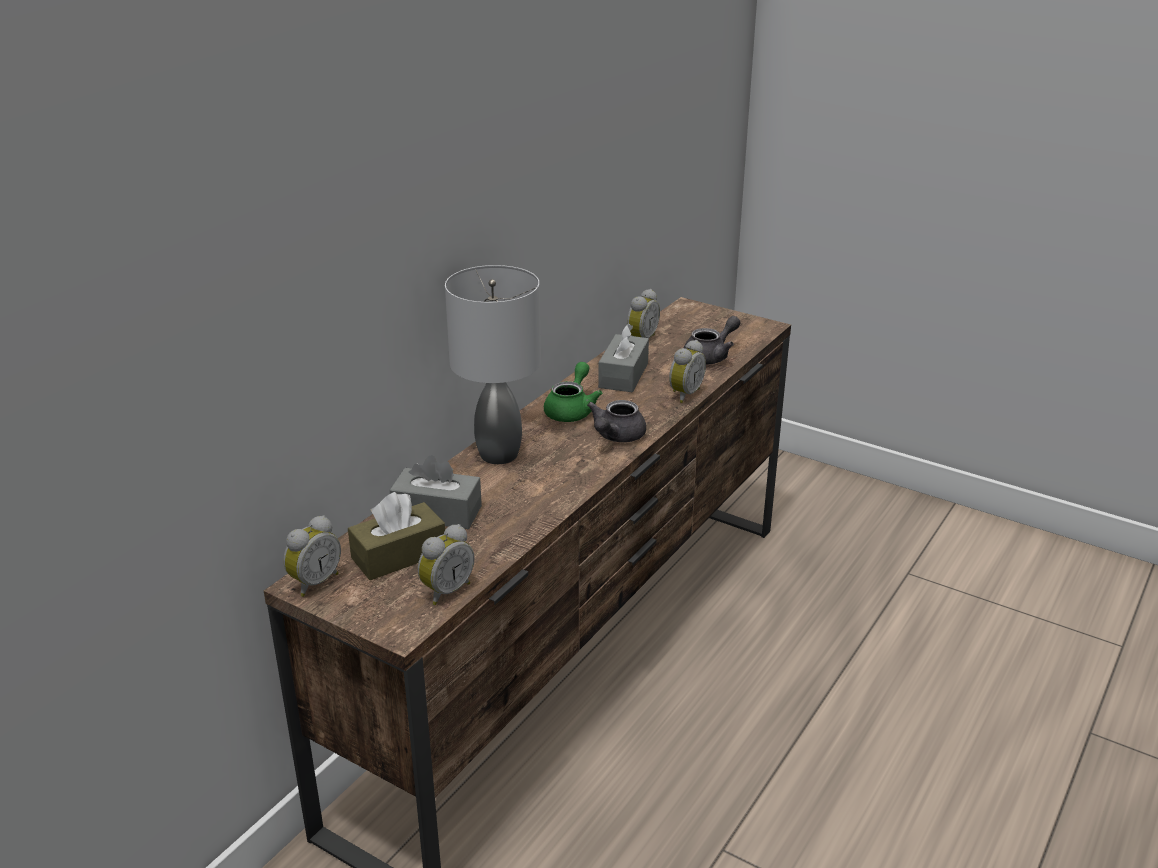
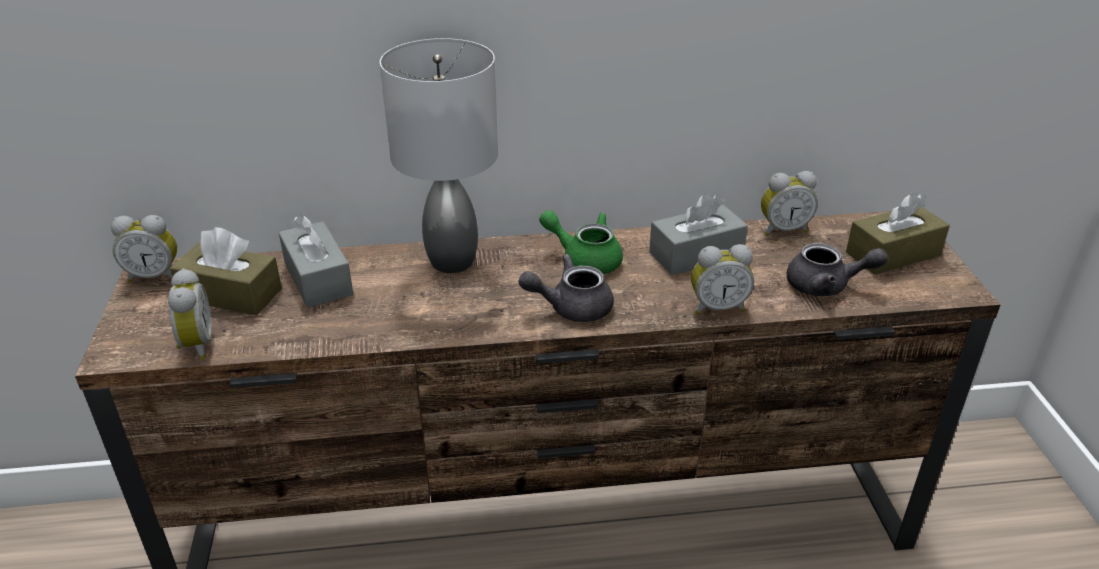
camera: 50 degrees right, 5 degrees up
alarm clock [418,524,474,605] -> alarm clock turned 105 degrees counterclockwise [168,268,212,360]
green teapot [544,362,602,422] -> green teapot turned 135 degrees counterclockwise [539,210,623,274]
none -> brown tissue box [846,193,950,275]

